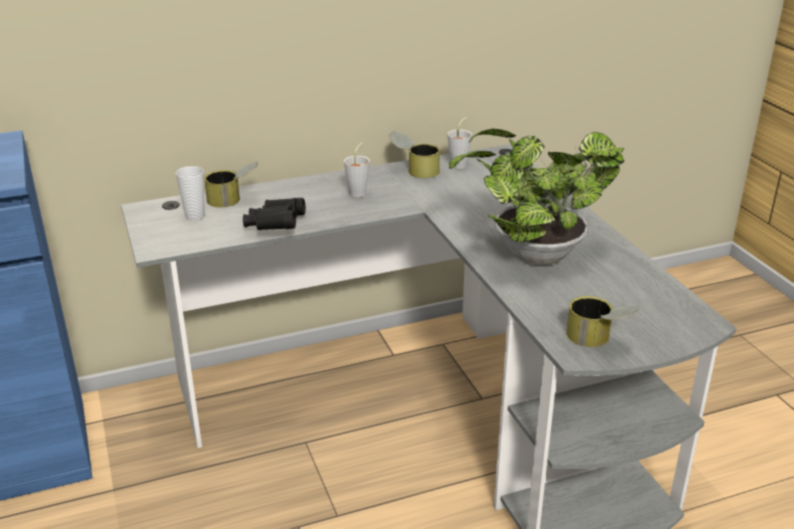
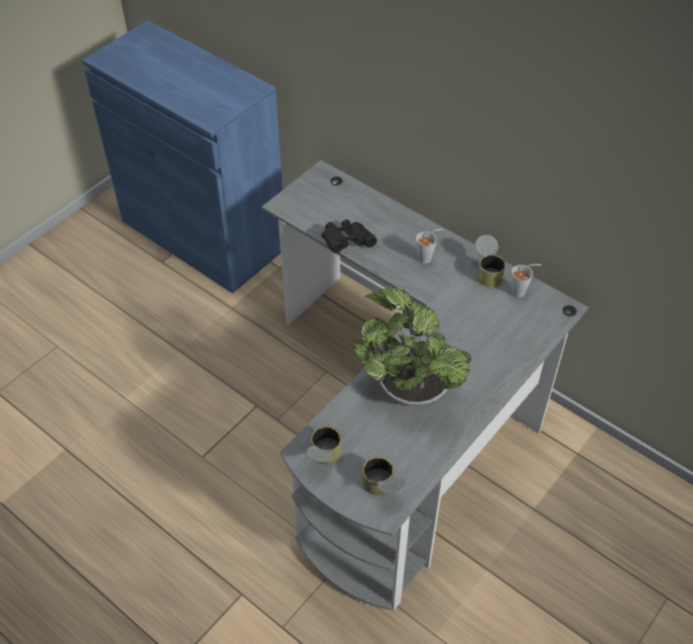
camera: 60 degrees right, 20 degrees up
cup [176,166,205,220] -> none
can [204,162,259,207] -> can moved to [362,456,406,496]

